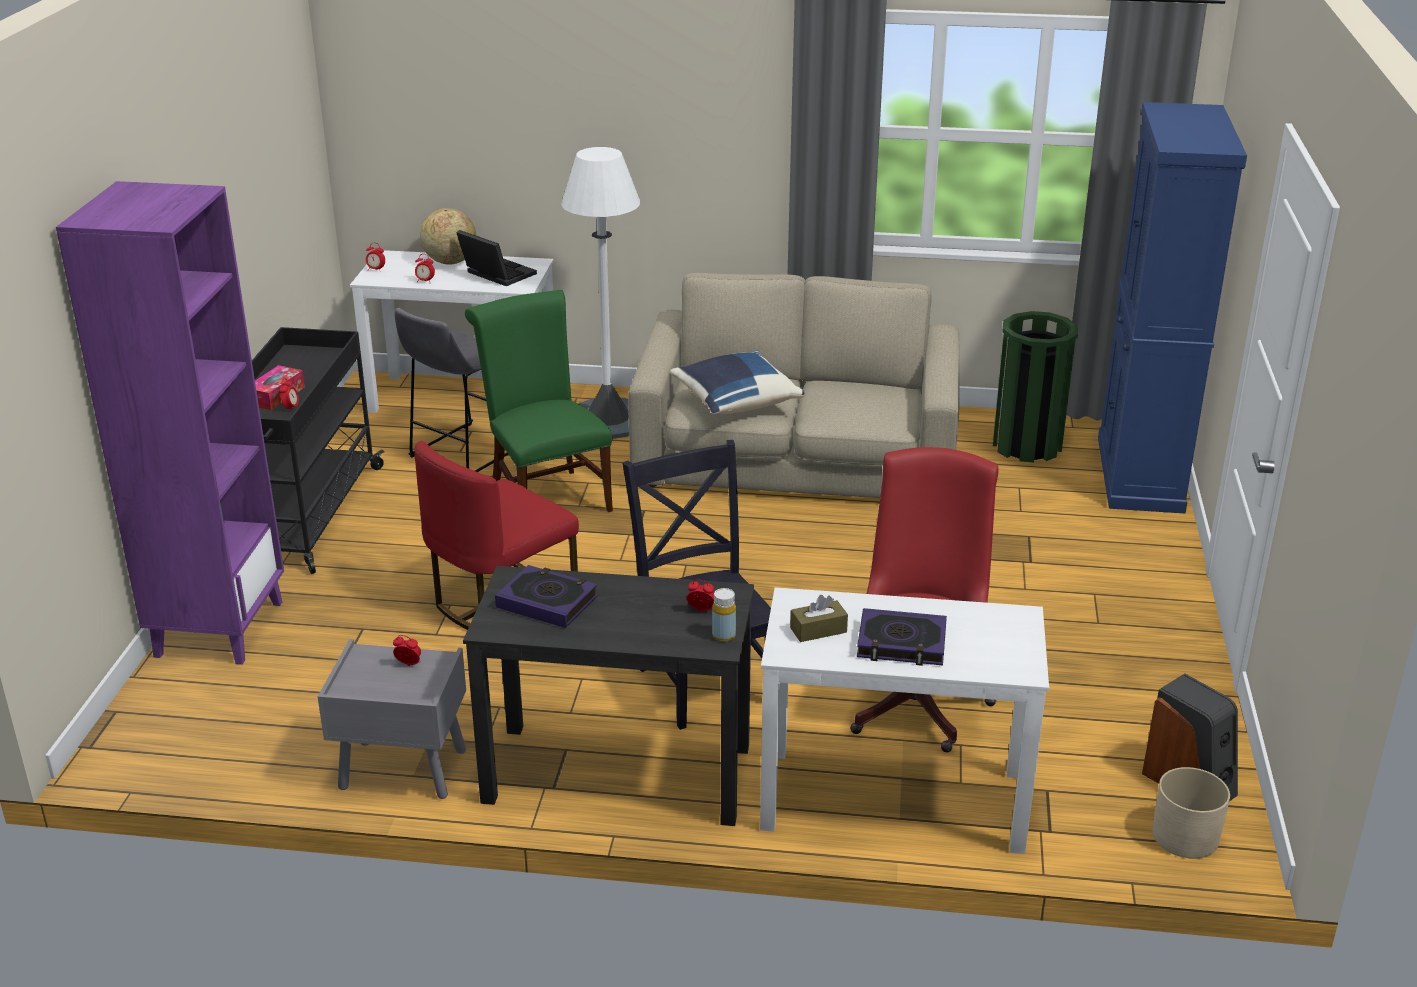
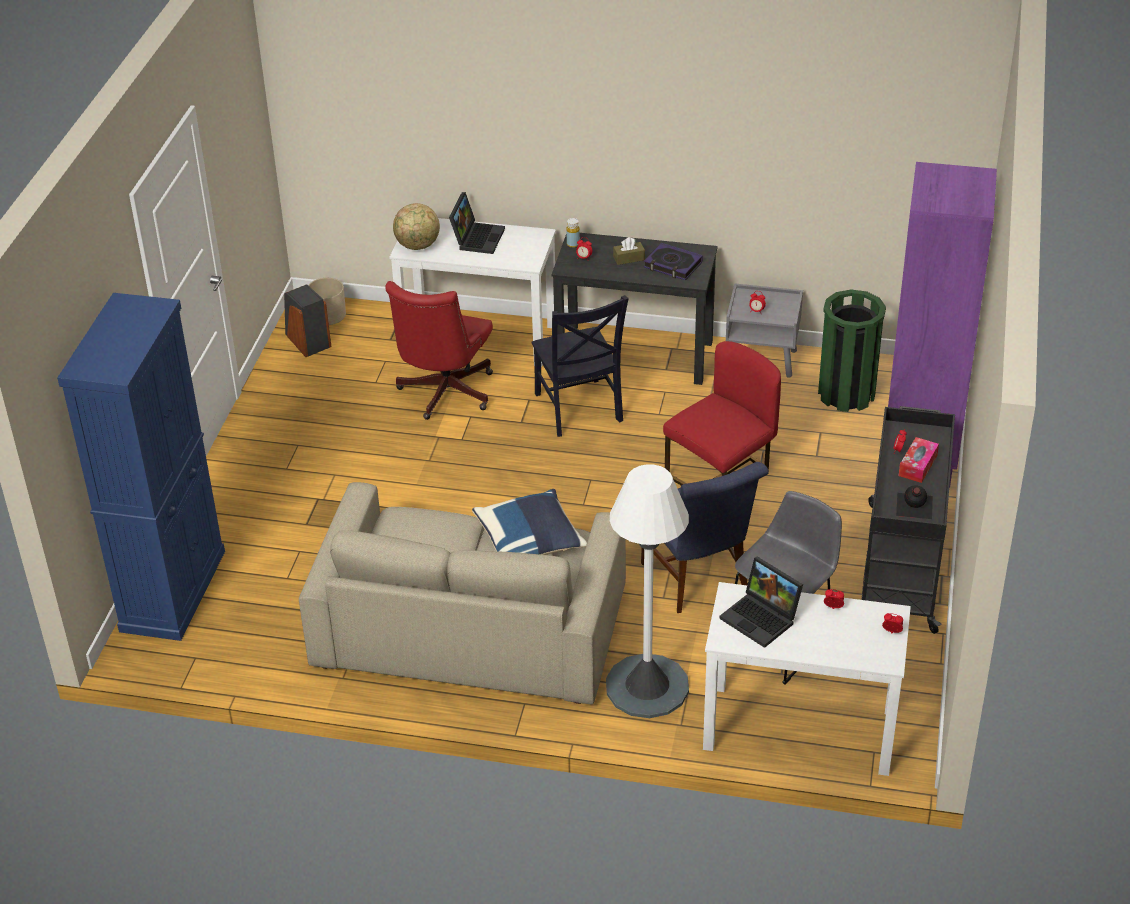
camera: 175 degrees left, 10 degrees up
globe [420,208,476,265] -> globe moved to [393,203,440,250]
green chair [465,290,613,512] -> blue chair [641,462,769,613]
brown tissue box [790,595,848,642] -> brown tissue box moved to [613,237,645,265]
book [857,608,947,666] -> laptop [449,192,505,254]
green trash can [993,311,1078,462] -> green trash can moved to [818,290,886,412]
none -> black bottle [896,485,933,519]

